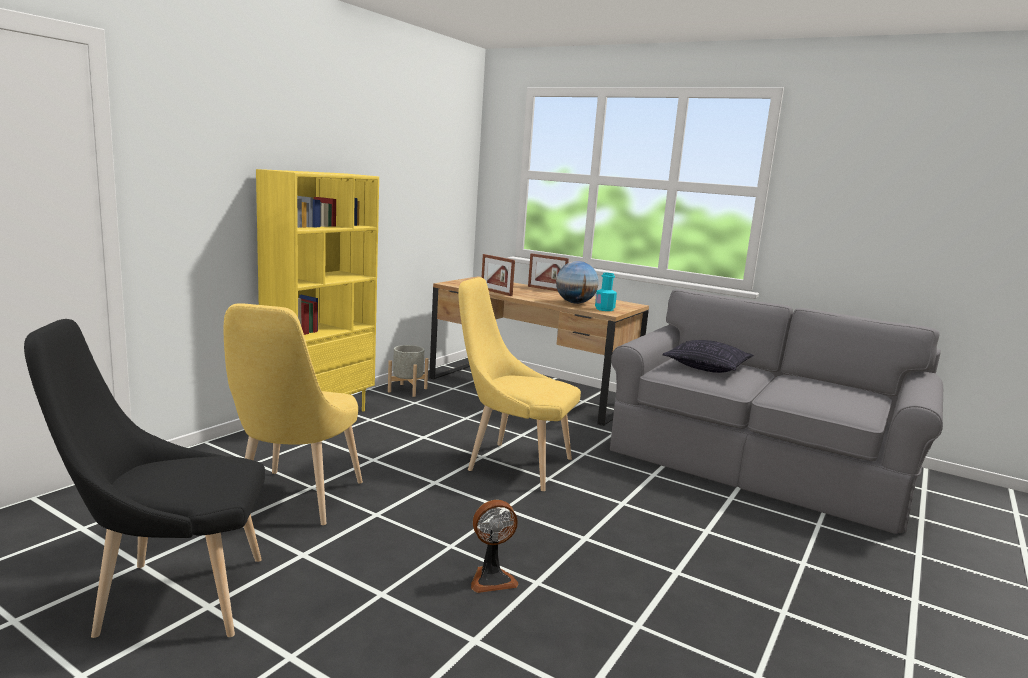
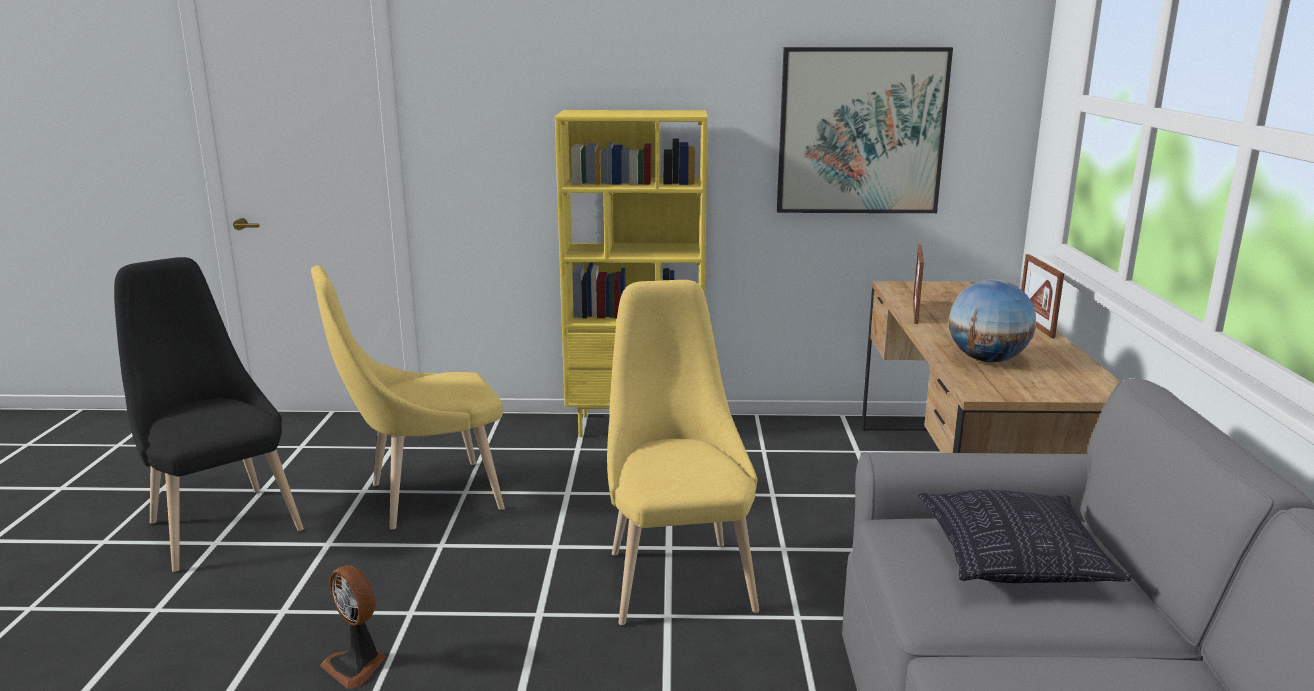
camera: 60 degrees right, 5 degrees up
grey planter [388,345,428,397] -> none
turquoise bottle [595,273,617,311] -> none
none -> picture [777,47,953,213]

